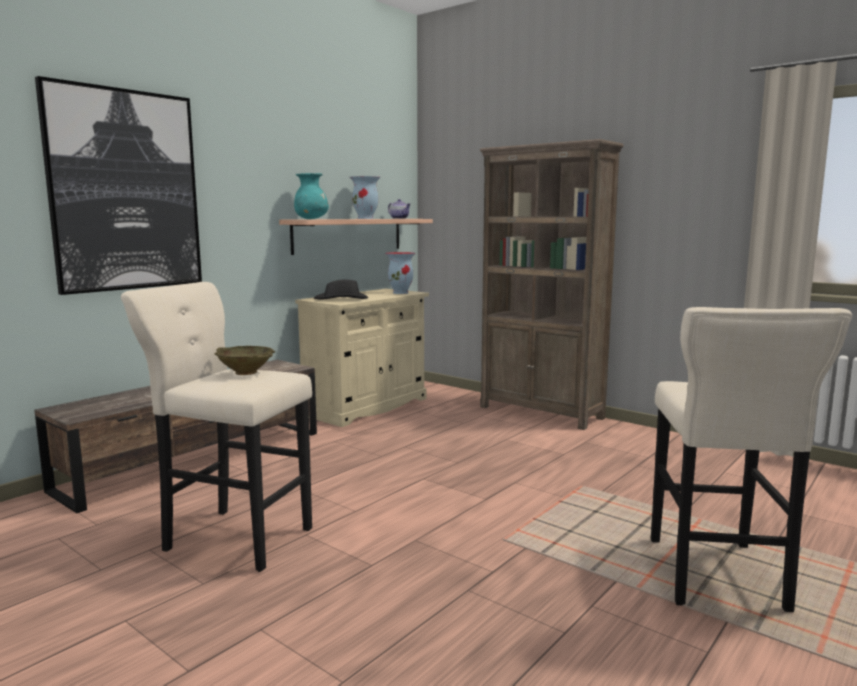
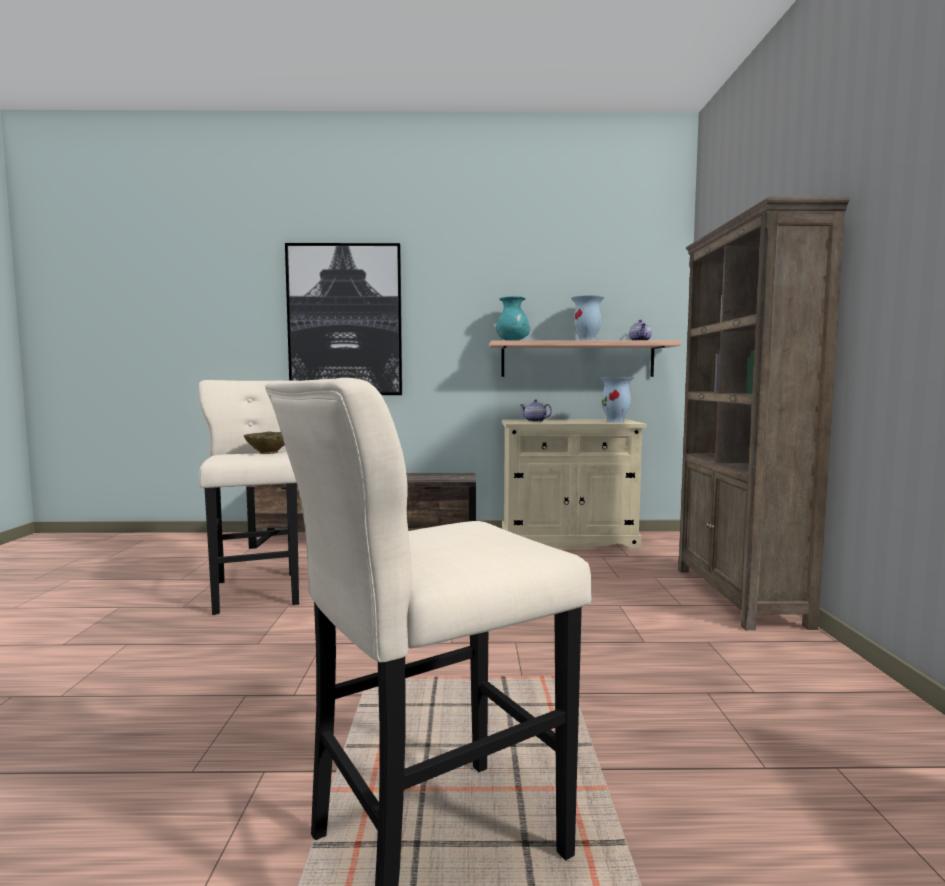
camera: 50 degrees right, 5 degrees down
black hat [314,279,368,299] -> teapot [521,400,552,422]

